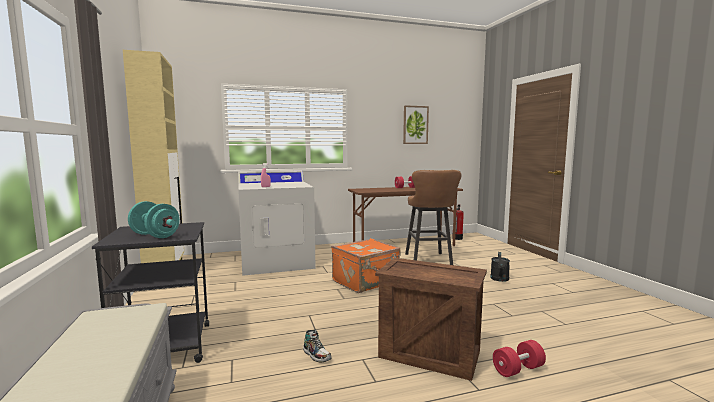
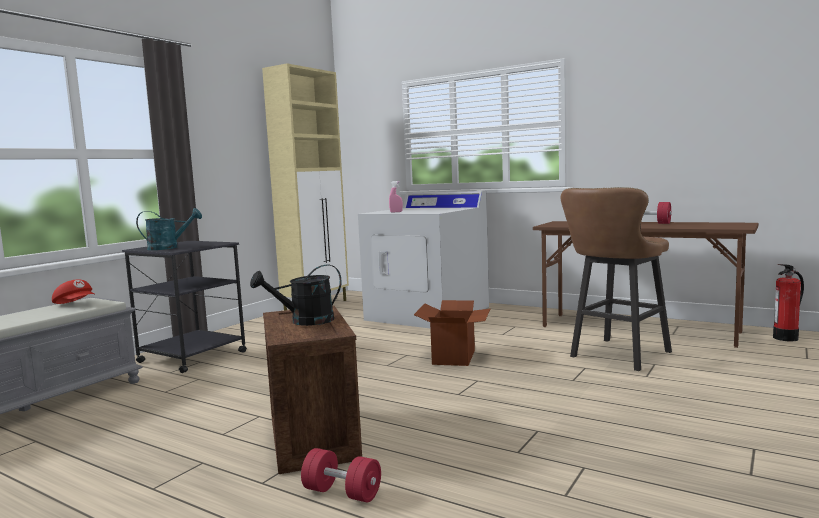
camera: 50 degrees right, 0 degrees up
turquoise dumbbell [128,201,180,238] -> turquoise watering can [136,208,202,250]
shoe [303,329,331,363] -> none
orange suitcase [331,238,400,293] -> cardboard box [414,300,490,366]
picture [403,105,429,144] -> none
black watering can [490,252,510,282] -> black watering can moved to [250,264,342,326]
none -> red cap [52,280,94,304]

